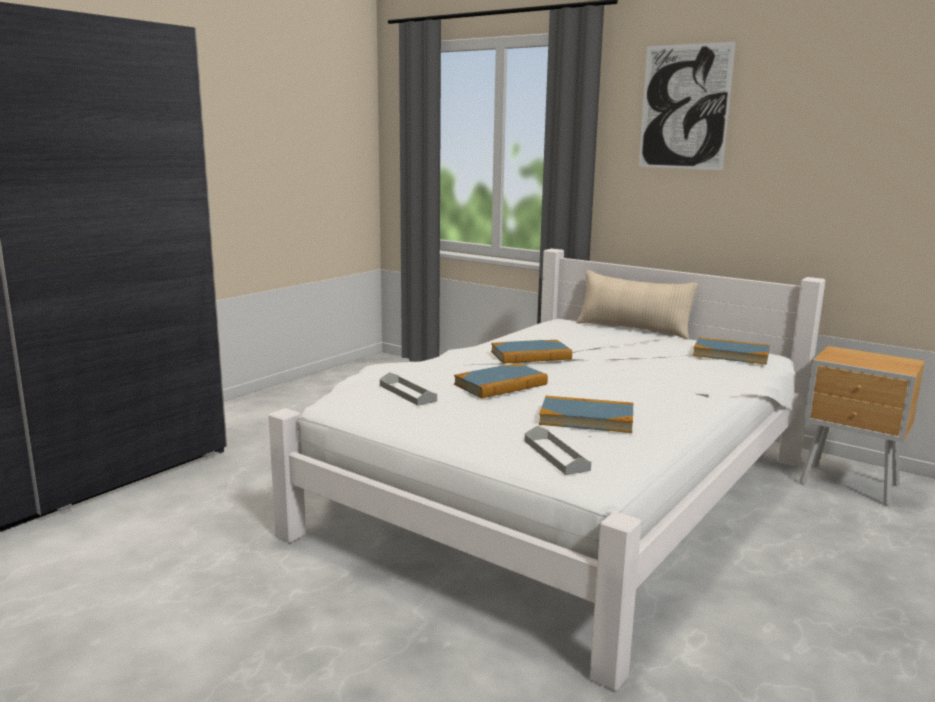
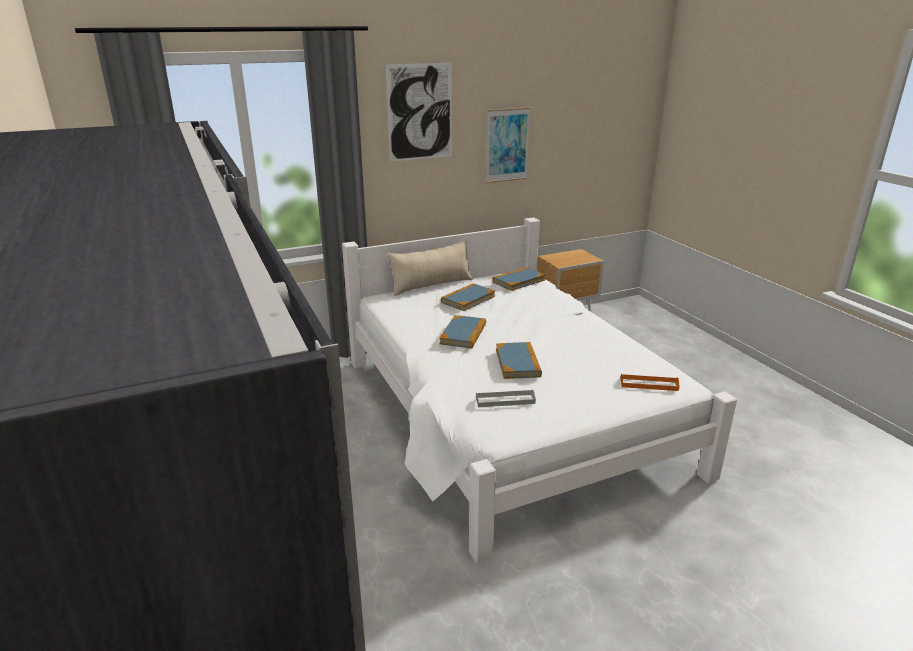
camera: 60 degrees left, 10 degrees up
grey tray [524,426,591,475] -> orange tray [620,374,680,391]
book [539,396,633,433] -> book moved to [441,283,495,311]
none -> picture [486,107,530,183]

